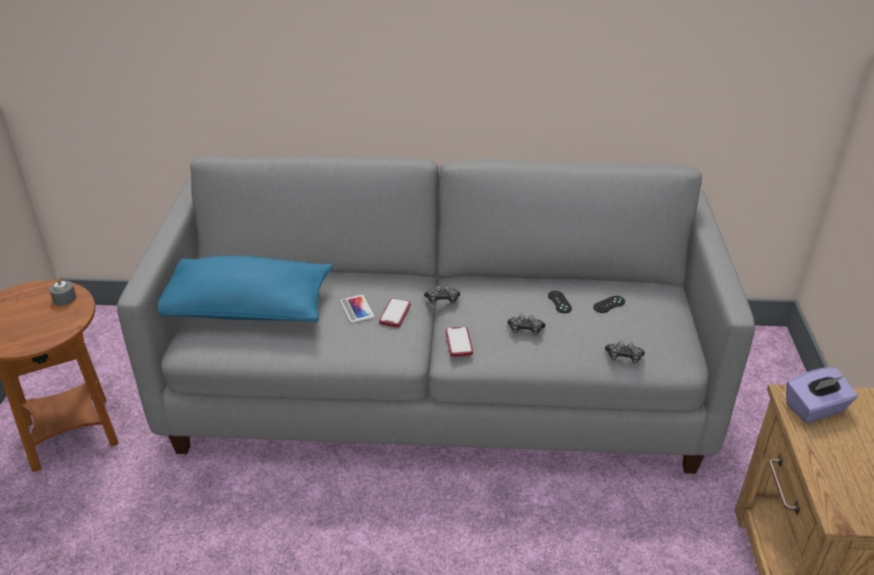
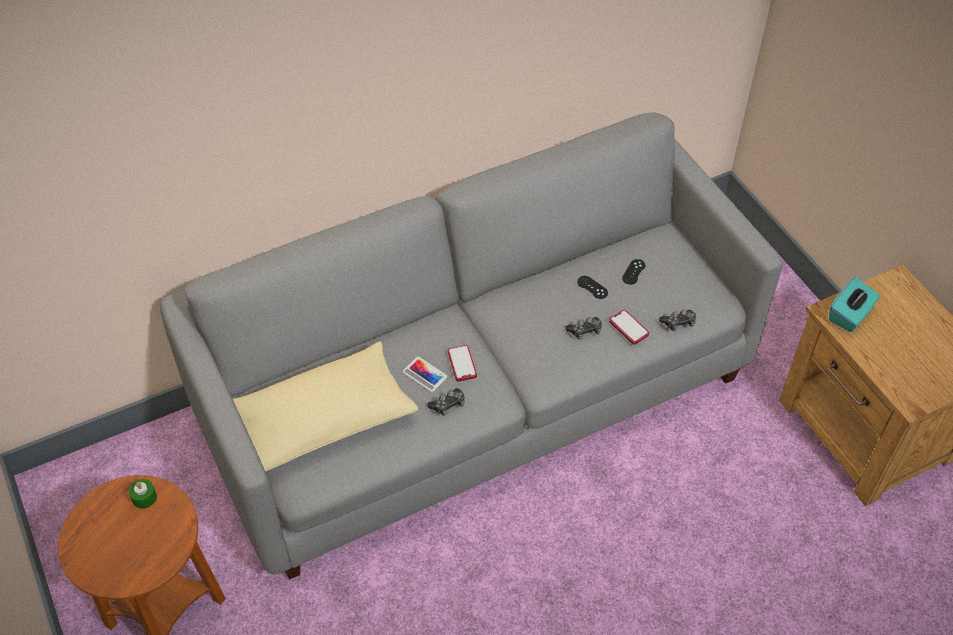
camera: 30 degrees left, 15 degrees up
grey candle [49,277,76,306] -> green candle [129,479,157,509]
blue pillow [158,256,332,322] -> beige pillow [233,342,418,472]
game controller [424,286,460,304] -> game controller moved to [427,388,465,416]
phone [445,326,473,357] -> phone moved to [609,310,649,345]
purple tissue box [786,367,858,423] -> turquoise tissue box [829,277,880,332]

